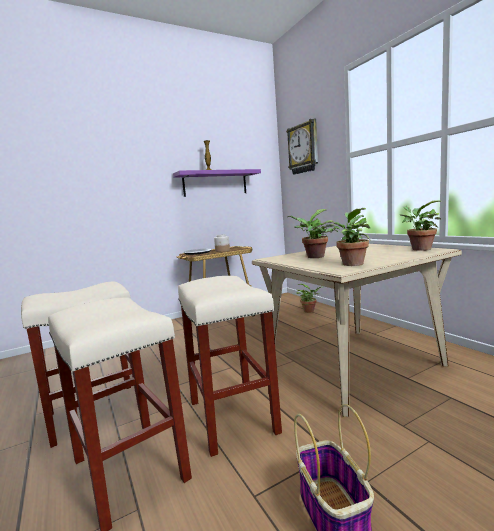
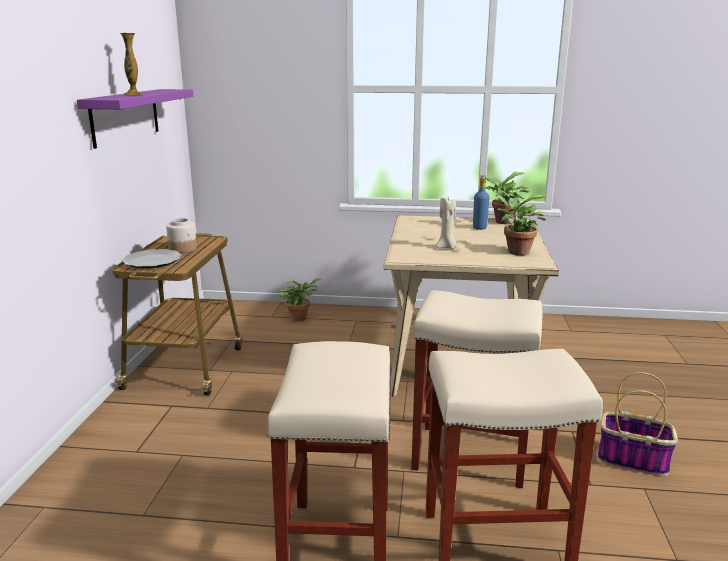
camera: 55 degrees left, 10 degrees up
wall clock [286,118,318,175] -> none
potted plant [287,209,335,258] -> beige candle [436,197,456,249]
none -> blue bottle [473,177,489,230]

